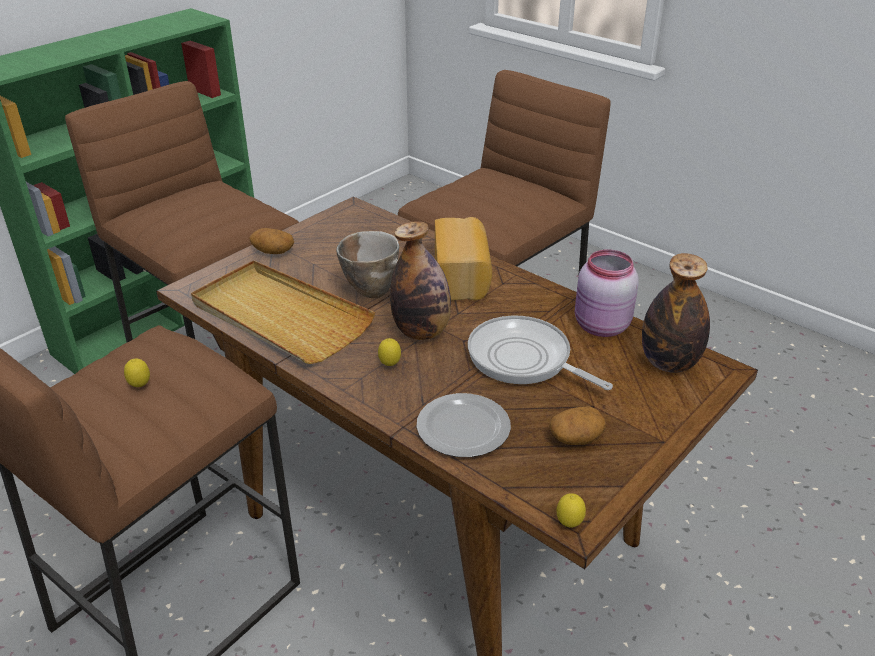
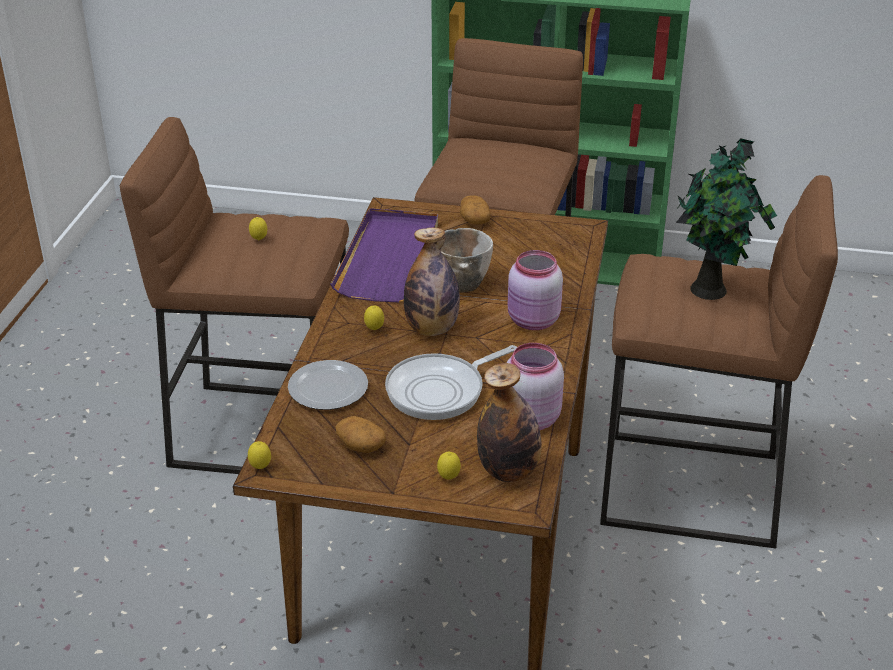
camera: 60 degrees right, 0 degrees up
beige tray [191,260,375,364] -> purple tray [330,208,438,303]
bread [435,217,492,300] -> pink jar [508,250,563,330]
frying pan [468,316,613,390] -> frying pan turned 135 degrees counterclockwise [385,345,517,420]
none -> lemon [437,452,461,479]
none -> potted plant [676,139,777,300]

